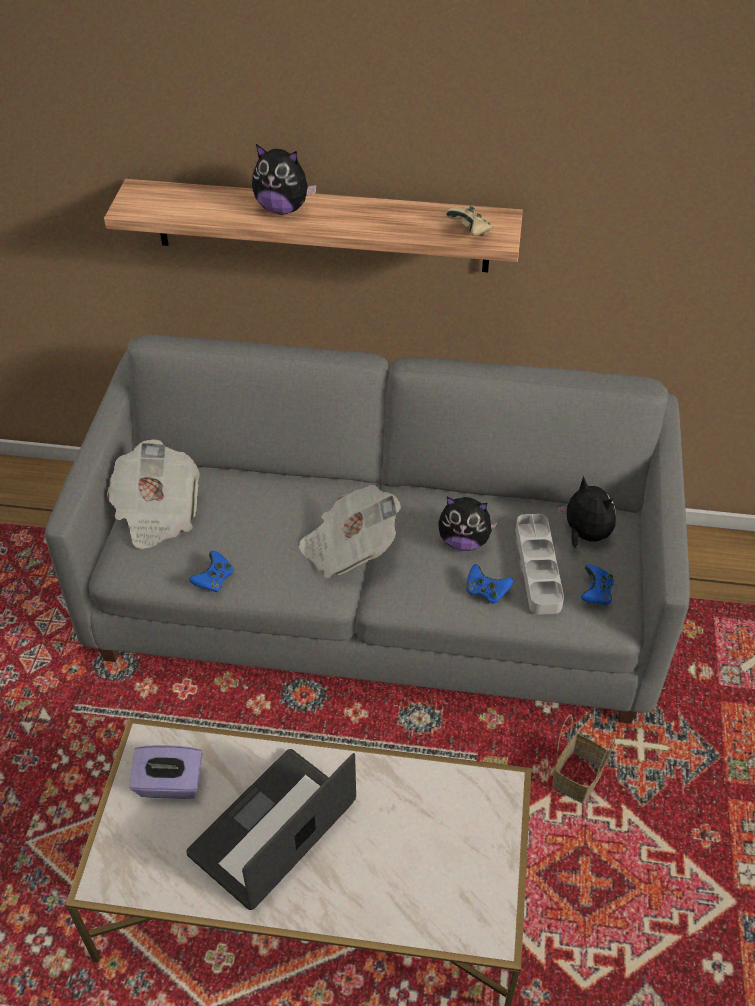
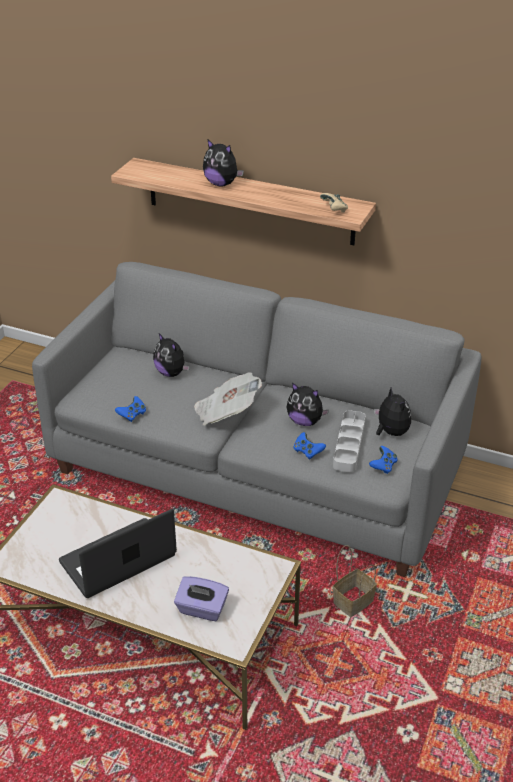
camera: 15 degrees right, 10 degrees down
newspaper [107,439,200,549] -> none
purple tissue box [130,745,203,799] -> purple tissue box moved to [174,576,229,621]
none -> plush toy [153,333,190,377]

